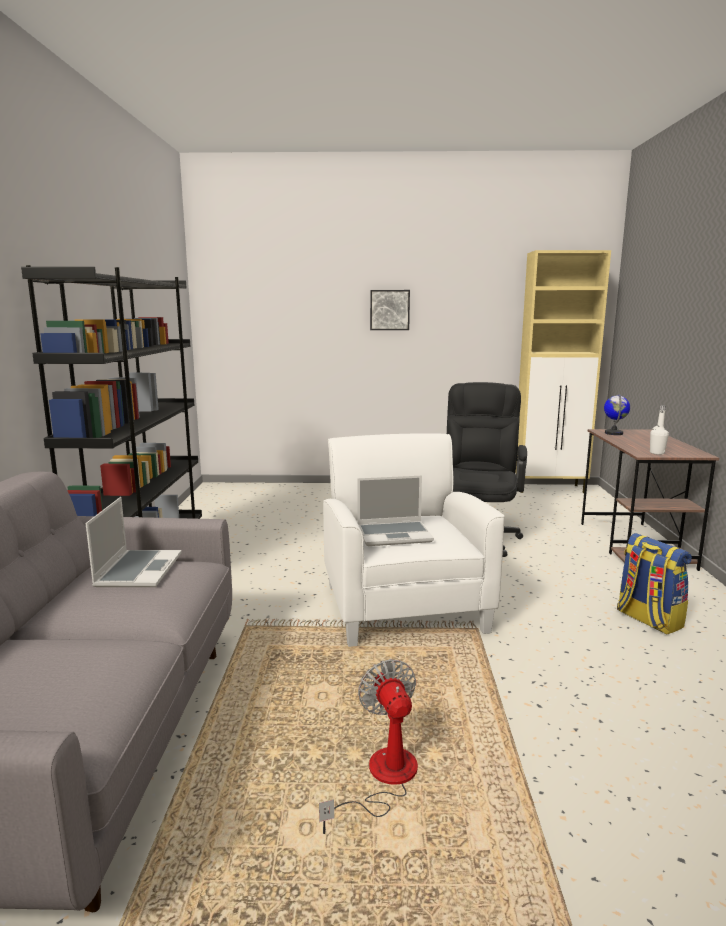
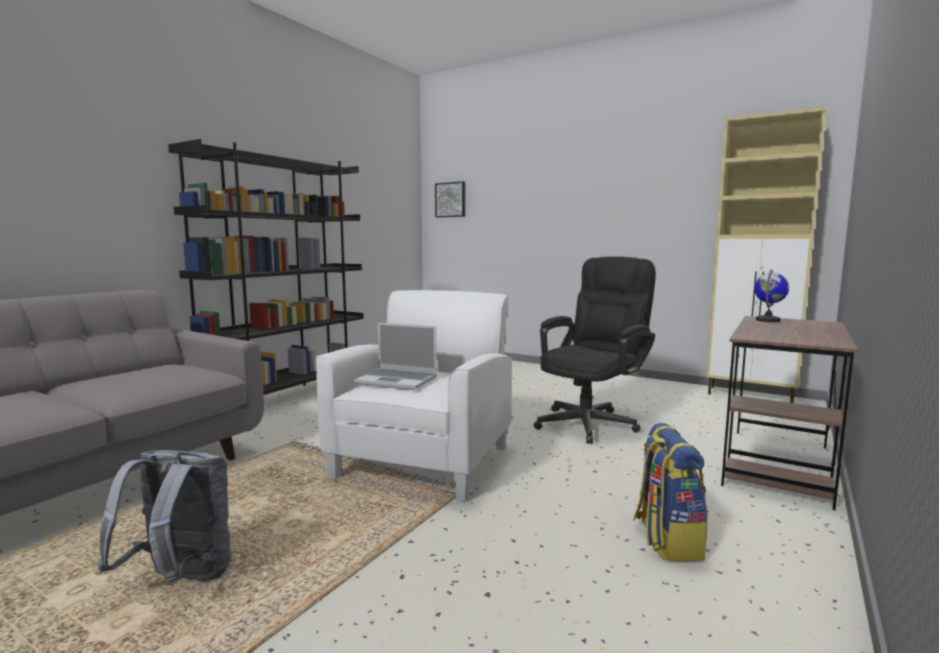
camera: 30 degrees right, 5 degrees down
laptop [86,497,182,587] -> none
fan [319,659,418,834] -> grey backpack [97,450,231,585]
picture [370,290,410,330] -> picture moved to [435,182,465,217]
white bottle [650,405,669,455] -> none

